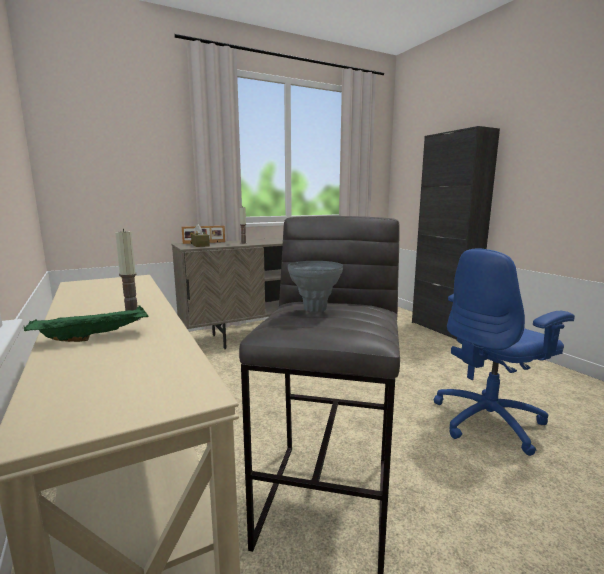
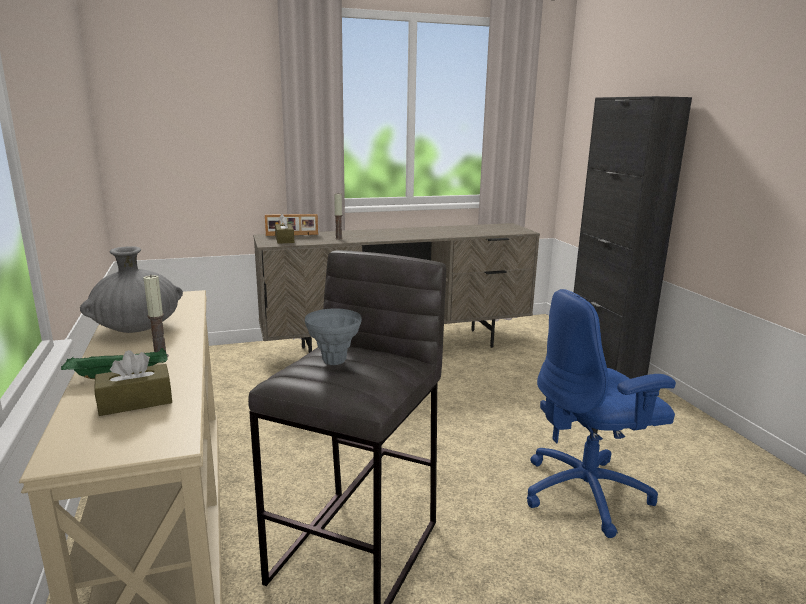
camera: 10 degrees right, 5 degrees up
none -> grey vase [80,246,183,333]
none -> brown tissue box [94,350,172,416]

